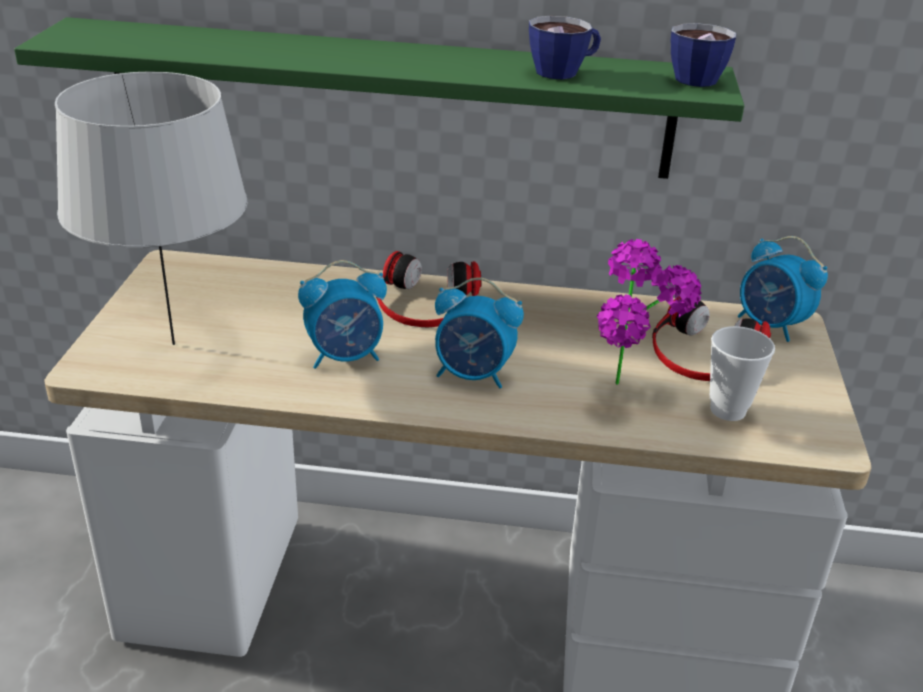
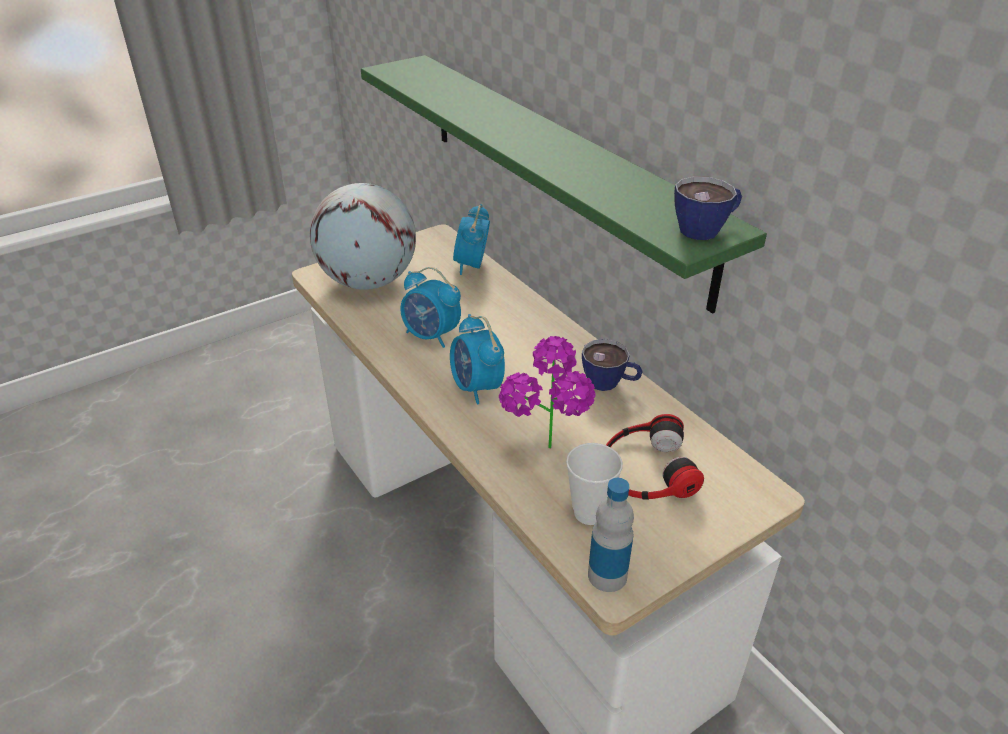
camera: 50 degrees right, 5 degrees up
grey table lamp [55,72,248,345] -> globe [310,183,416,290]
headphones [376,251,481,327] -> none
cup [529,16,601,79] -> cup moved to [582,339,643,391]
alarm clock [738,236,828,342] -> alarm clock moved to [453,204,490,275]
none -> bottle [588,478,634,592]

